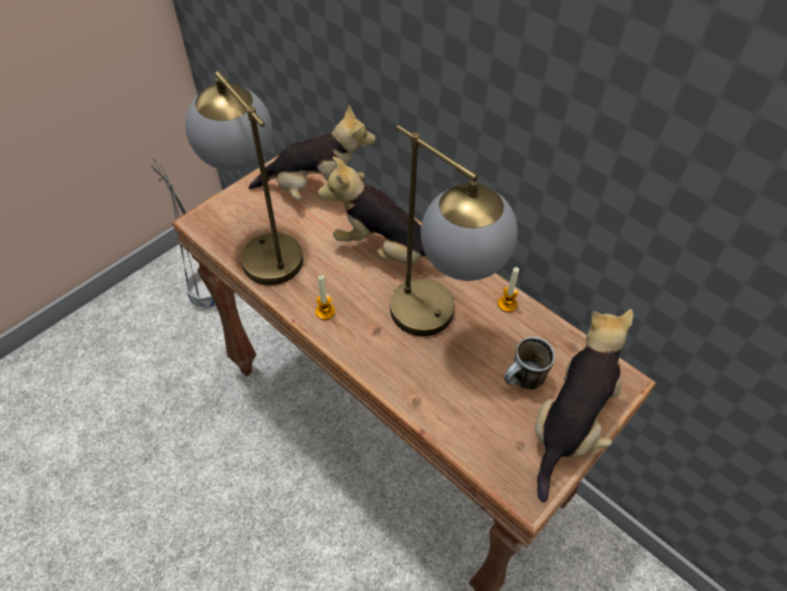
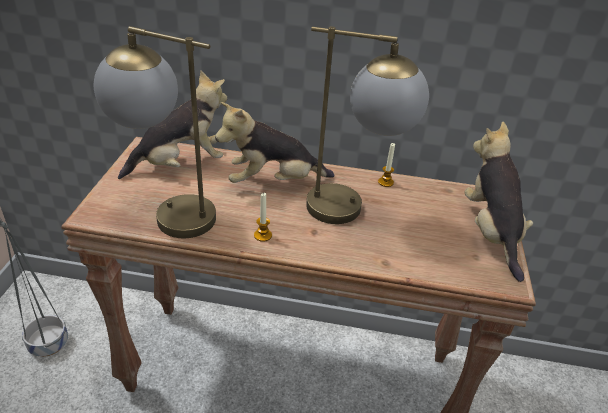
camera: 35 degrees left, 15 degrees down
mug [504,337,555,390] -> none

